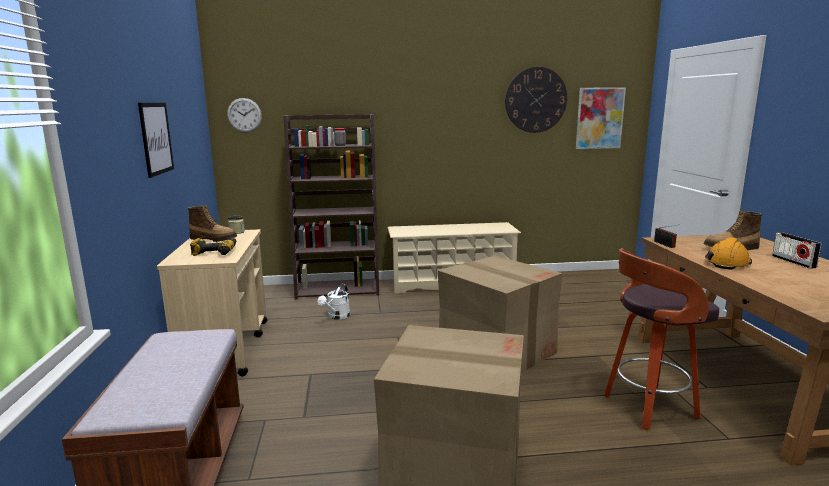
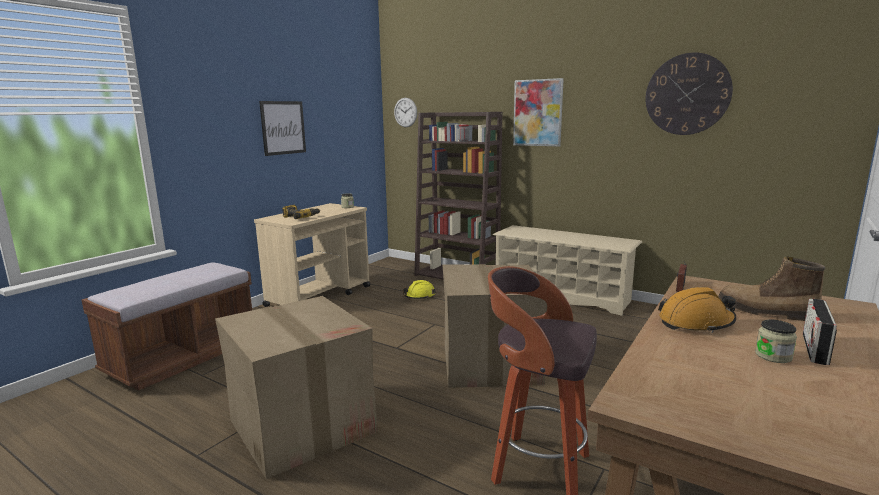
camera: 40 degrees right, 0 degrees up
boot [188,205,237,242] -> none
white watering can [318,284,350,320] -> yellow hard hat [402,280,436,299]
picture [576,87,626,149] -> picture moved to [513,78,564,146]
none -> jar [755,319,797,363]

